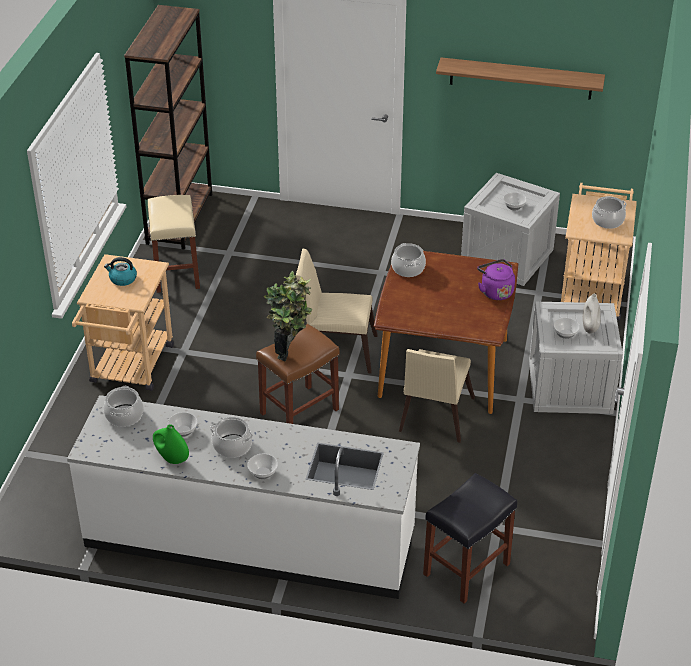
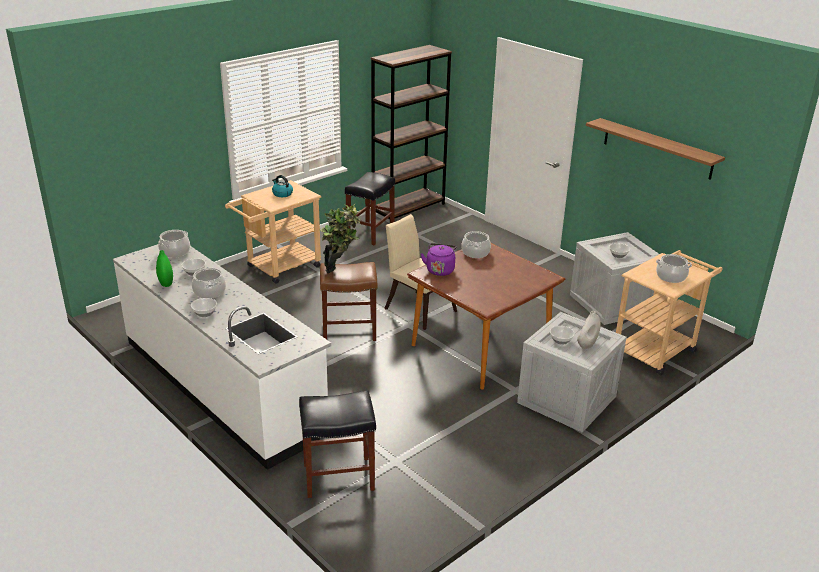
camera: 35 degrees right, 10 degrees down
beige stool [148,195,200,293] -> black stool [345,172,395,245]
beige chair [399,349,475,443] -> none
purple kettle [477,259,515,300] -> purple kettle moved to [421,243,457,276]

